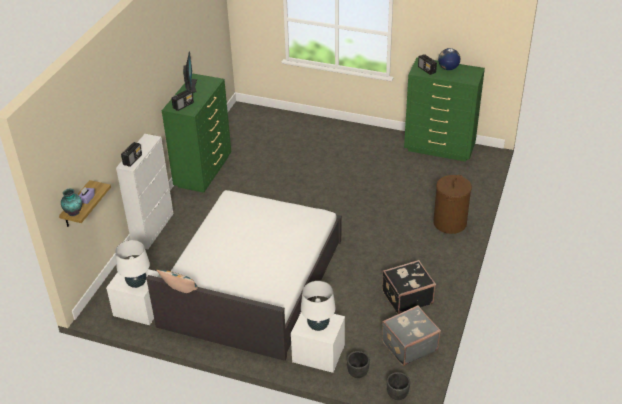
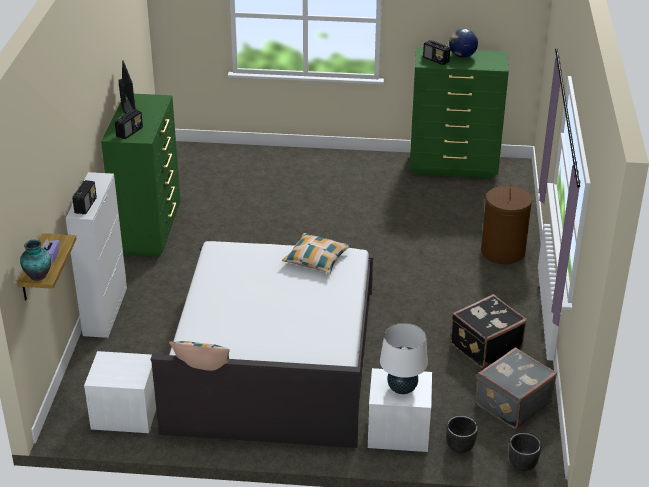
camera: 15 degrees left, 5 degrees down
white table lamp [115,240,150,288] -> none
none -> pillow [282,233,351,274]

